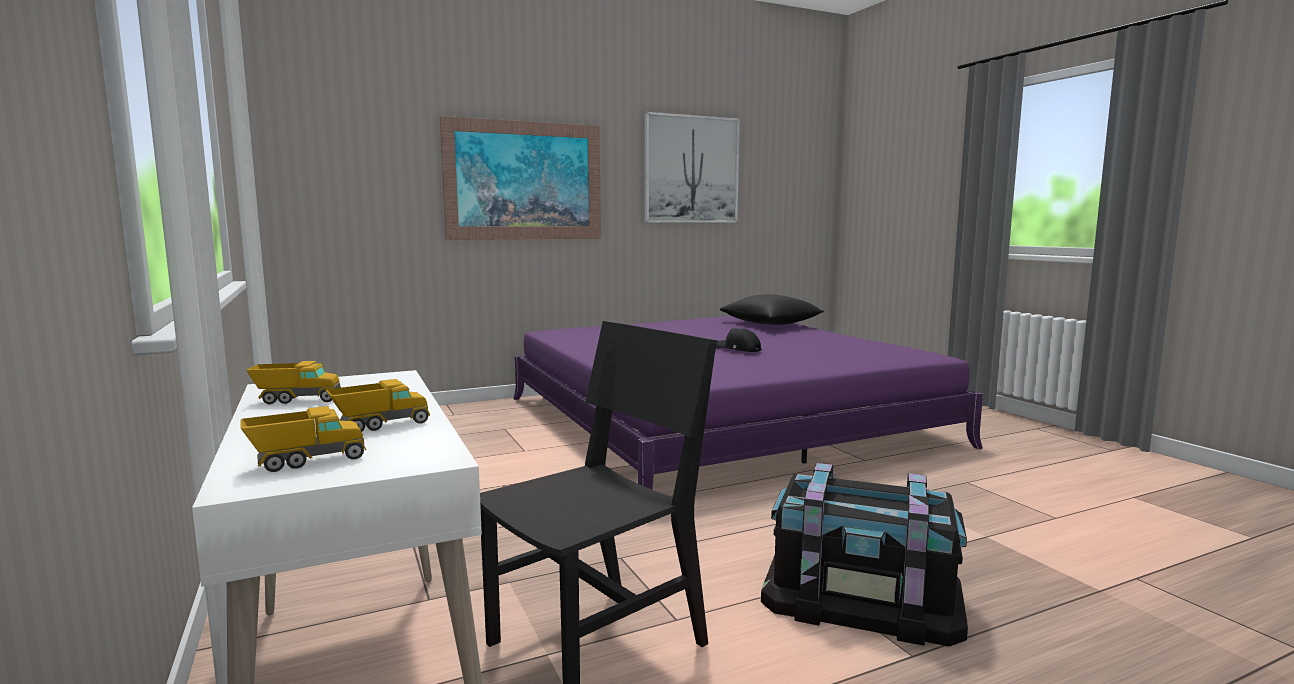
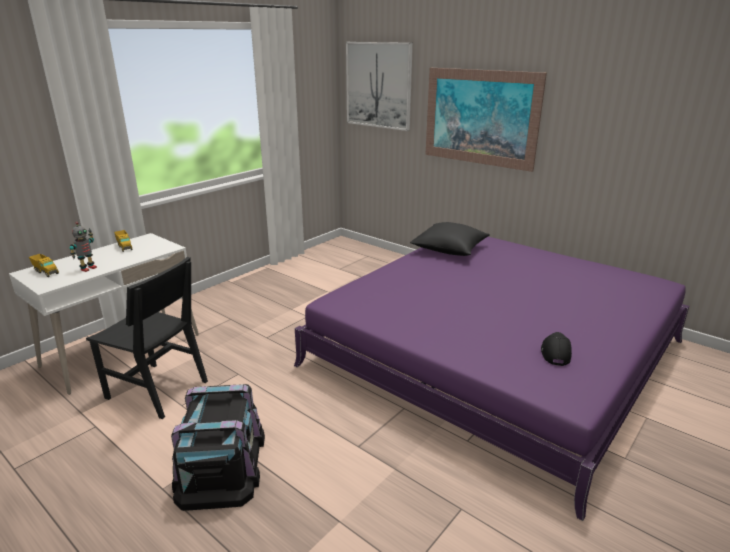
camera: 65 degrees right, 15 degrees up
toy truck [326,379,430,432] -> toy robot [69,222,97,272]
picture [645,112,740,223] -> picture moved to [346,42,413,131]
black cap [716,328,762,352] -> black cap moved to [541,332,572,366]
black pillow [720,294,824,325] -> black pillow moved to [410,222,490,256]

